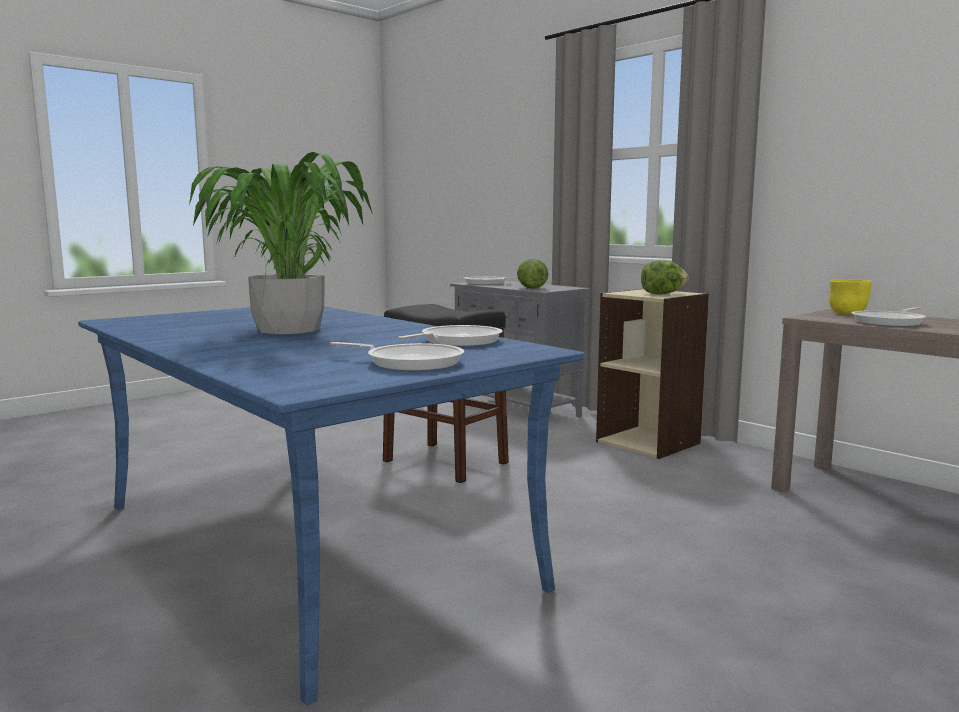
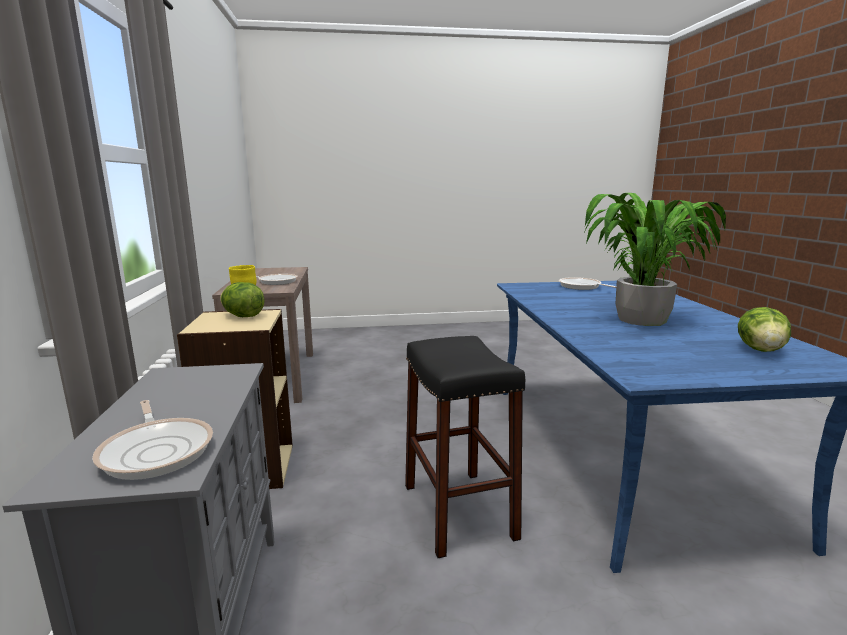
camera: 145 degrees left, 5 degrees up
frying pan [398,325,503,347] -> none
lettuce [517,259,548,289] -> lettuce moved to [738,307,791,352]

